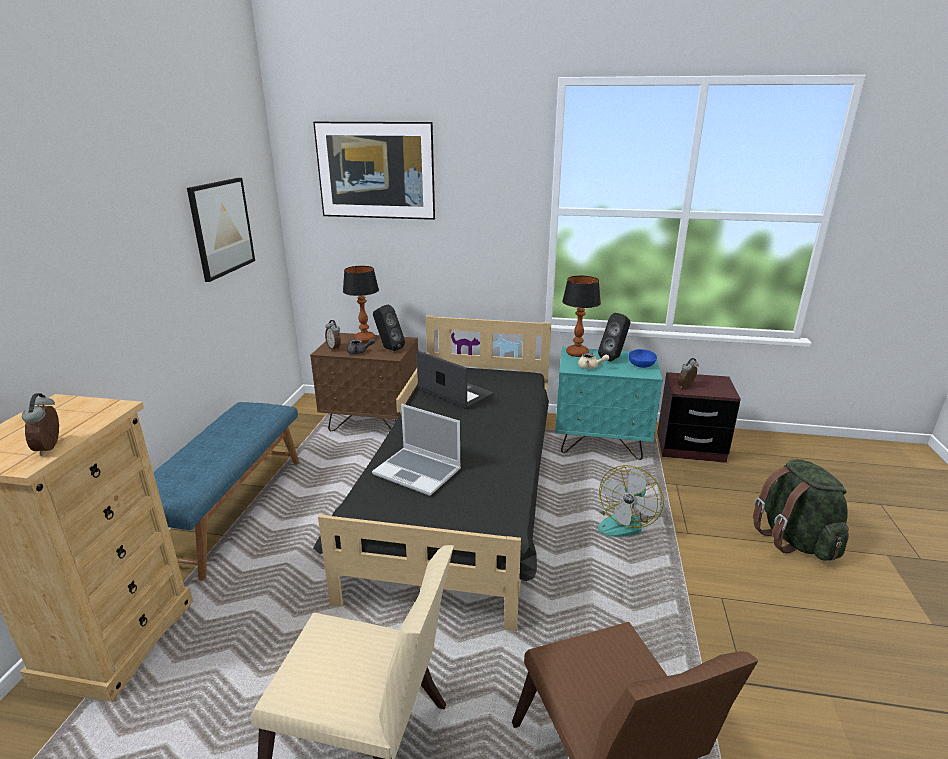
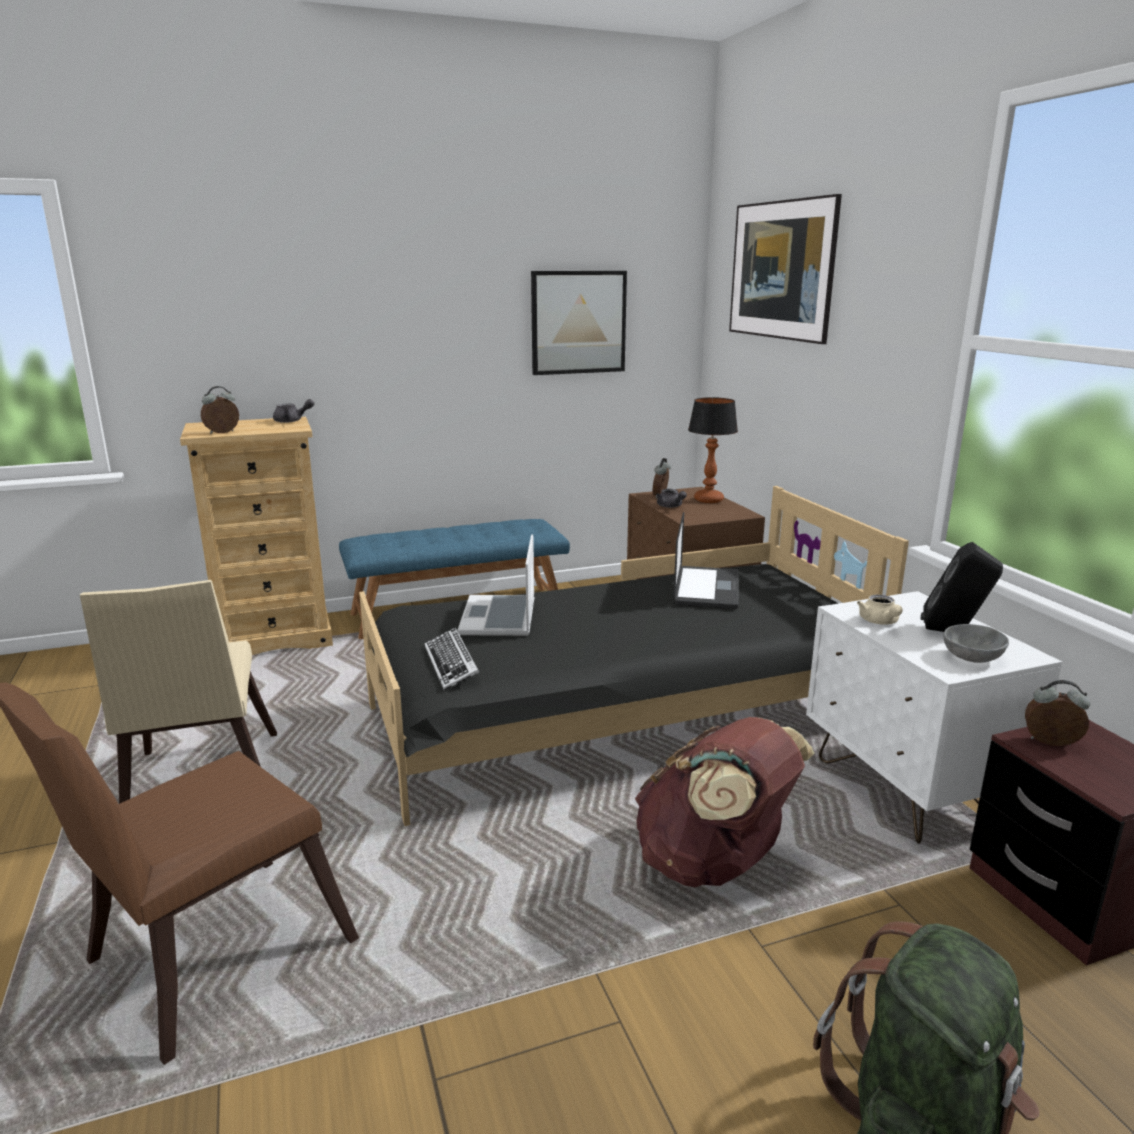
camera: 60 degrees right, 5 degrees down
black speaker [373,304,405,351] -> none
turquoise nightstand [555,347,663,460] -> white nightstand [806,591,1062,844]
table lamp [562,276,601,357] -> none
fan [595,465,664,537] -> brown backpack [635,717,815,887]
blue bowl [629,349,657,368] -> grey bowl [943,624,1009,663]
none -> grey teapot [273,399,314,423]
none -> keyboard [425,628,479,691]

